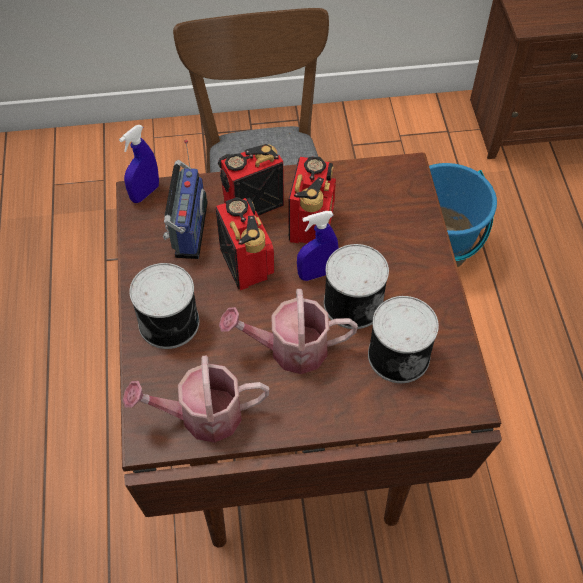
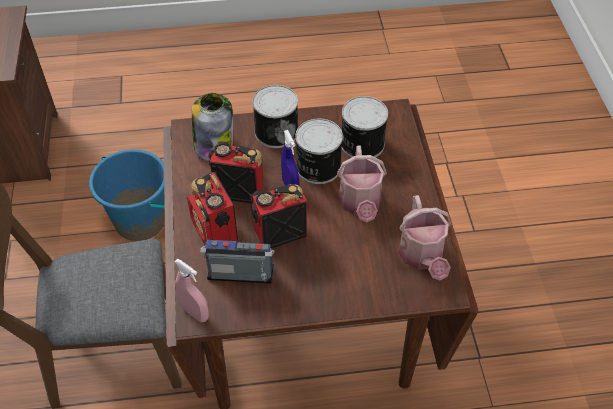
camera: 90 degrees left, 5 degrees down
blue spray bottle [119,125,159,203] -> pink spray bottle [174,259,209,322]
can [129,263,199,349] -> can moved to [252,85,298,148]
none -> jar [192,93,233,161]

